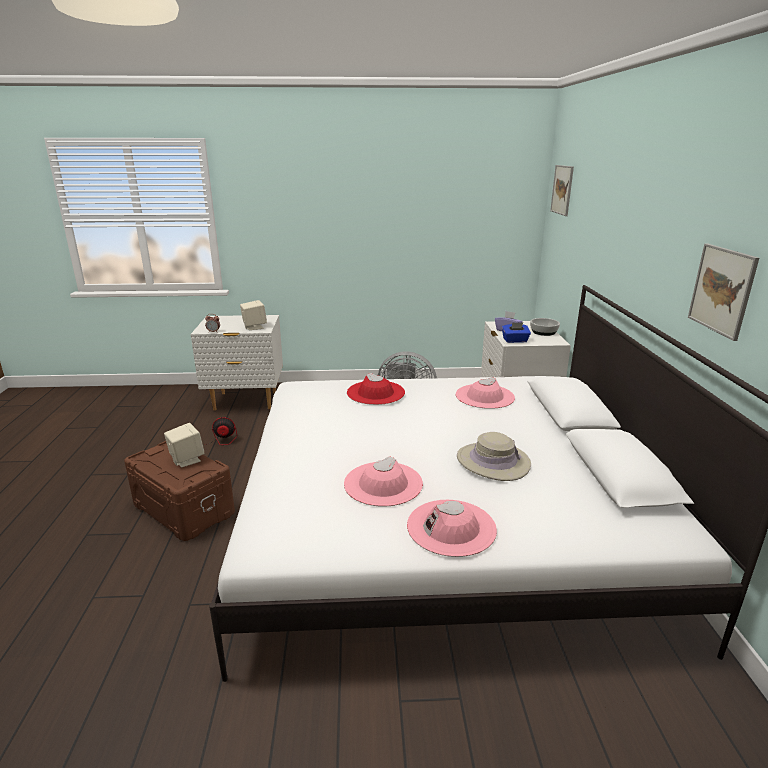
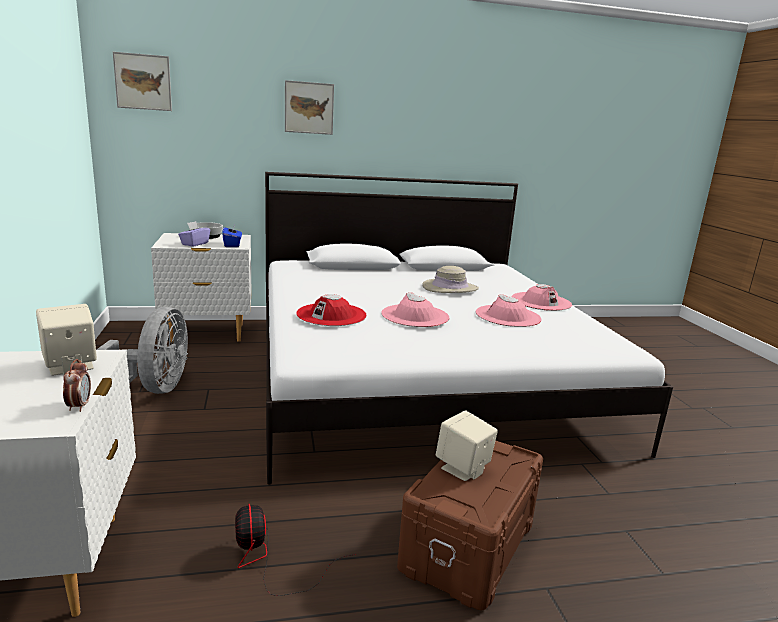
camera: 100 degrees left, 5 degrees down
pink hat [456,377,515,409] -> pink hat moved to [381,292,449,327]
picture [688,244,759,341] -> picture moved to [285,80,334,135]

